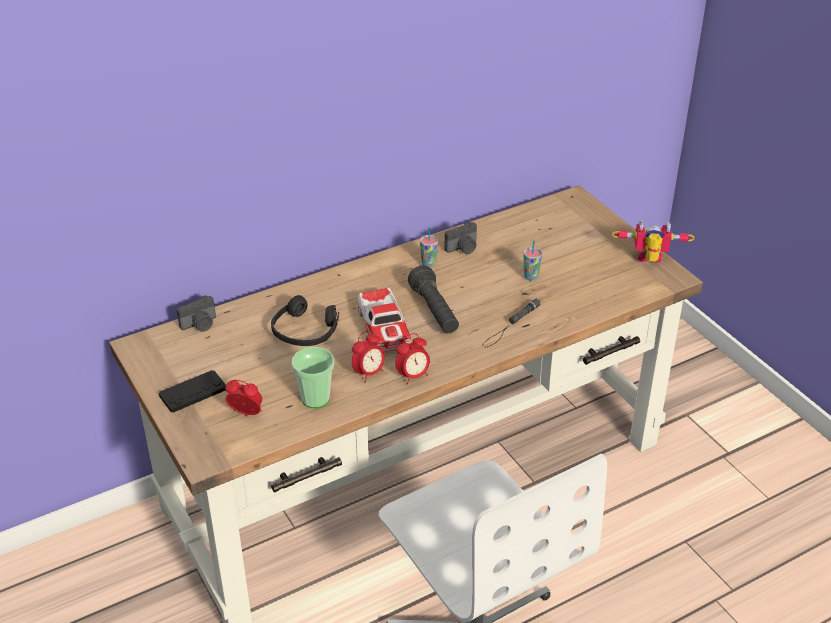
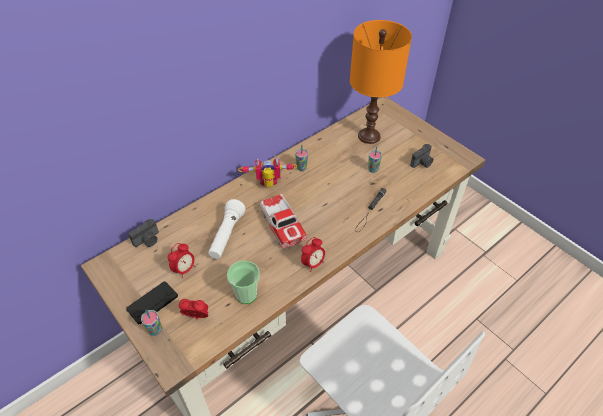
camera: 10 degrees left, 10 degrees up
black headphones [271,295,339,346] -> white flashlight [208,199,245,259]
alarm clock [352,331,385,382] -> alarm clock moved to [168,243,195,278]
black flashlight [408,265,459,333] -> none
camera [444,221,477,254] -> camera moved to [410,144,433,168]
toy robot [612,220,695,263] -> toy robot moved to [238,157,297,187]
none -> cup [141,310,162,336]
none -> orange table lamp [350,20,412,144]

